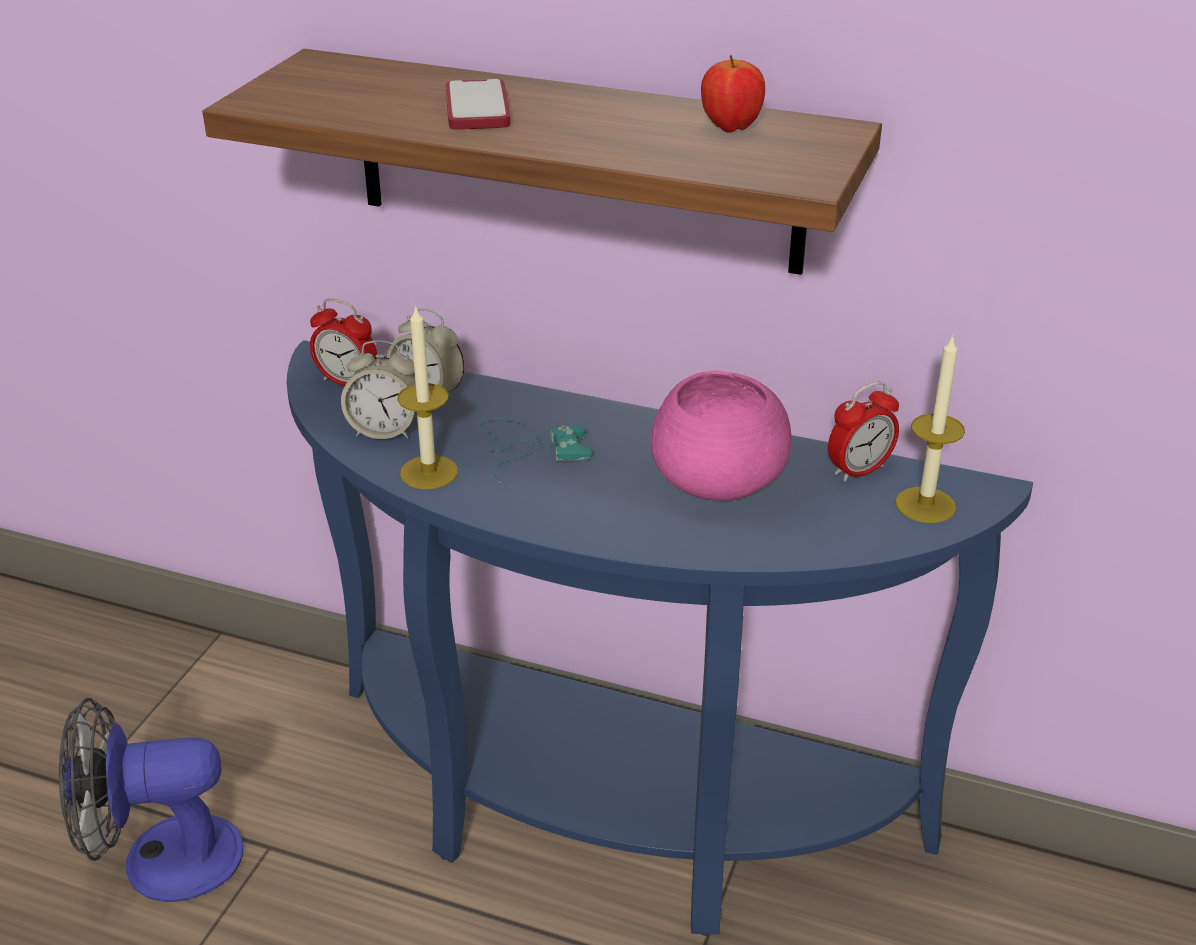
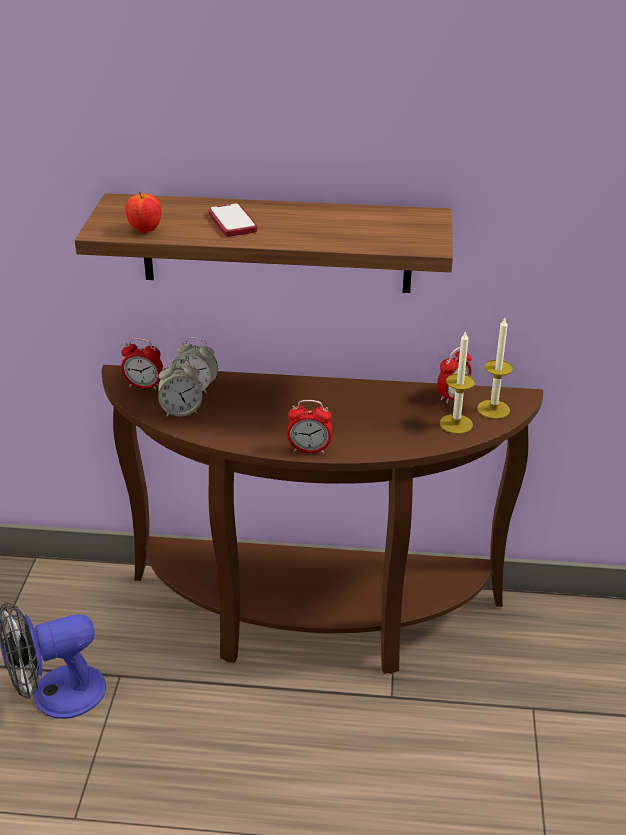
camera: 15 degrees left, 0 degrees up
blue console table [287,340,1033,936] -> brown console table [101,365,543,674]
candle [397,305,458,489] -> candle moved to [440,330,475,434]
turquoise game controller [477,418,593,485] -> none
pink bowl [651,371,791,501] -> none
apple [701,55,765,133] -> apple moved to [125,192,161,233]
none -> alarm clock [287,400,332,453]

